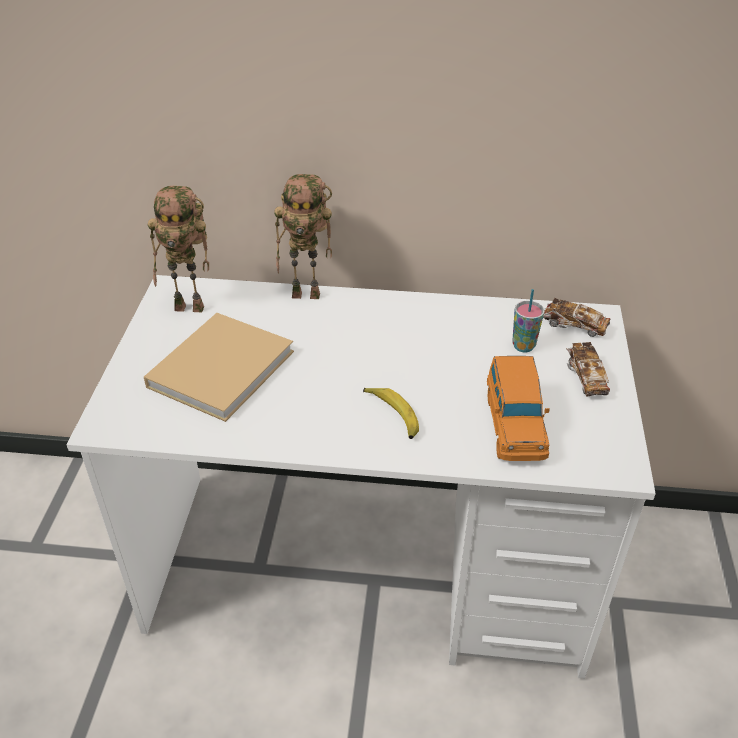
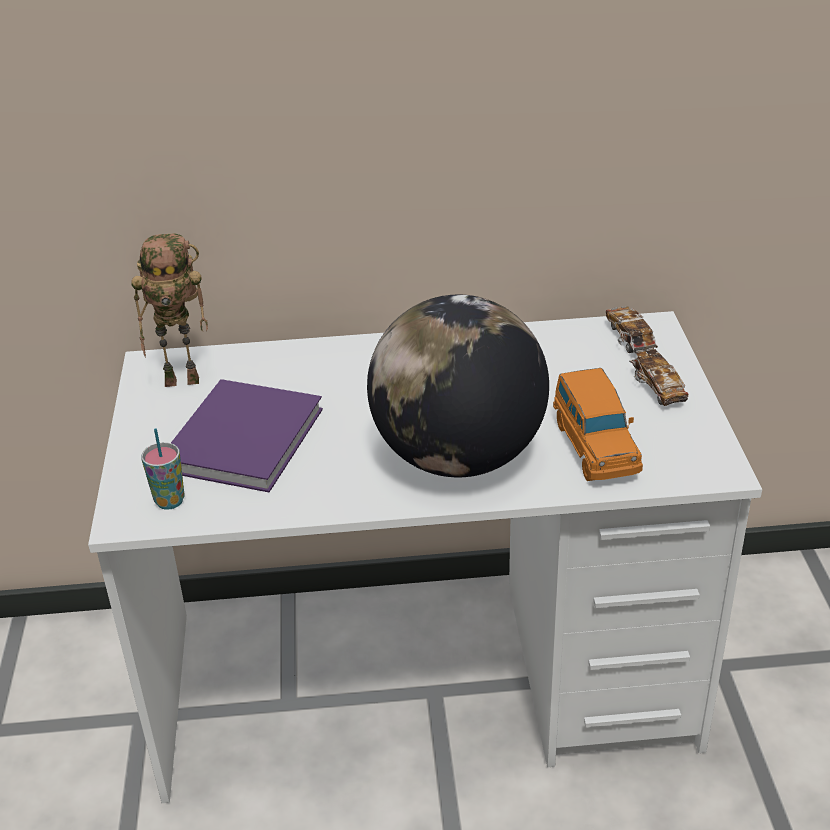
camera: 10 degrees left, 5 degrees down
beige book [144,313,294,422] -> purple book [171,379,323,492]
toy robot [274,174,332,299] -> none
banana [363,388,419,439] -> globe [367,294,549,477]
cup [512,289,545,352] -> cup moved to [141,428,184,510]
toy car [543,298,610,337] -> toy car turned 120 degrees counterclockwise [606,306,658,353]

